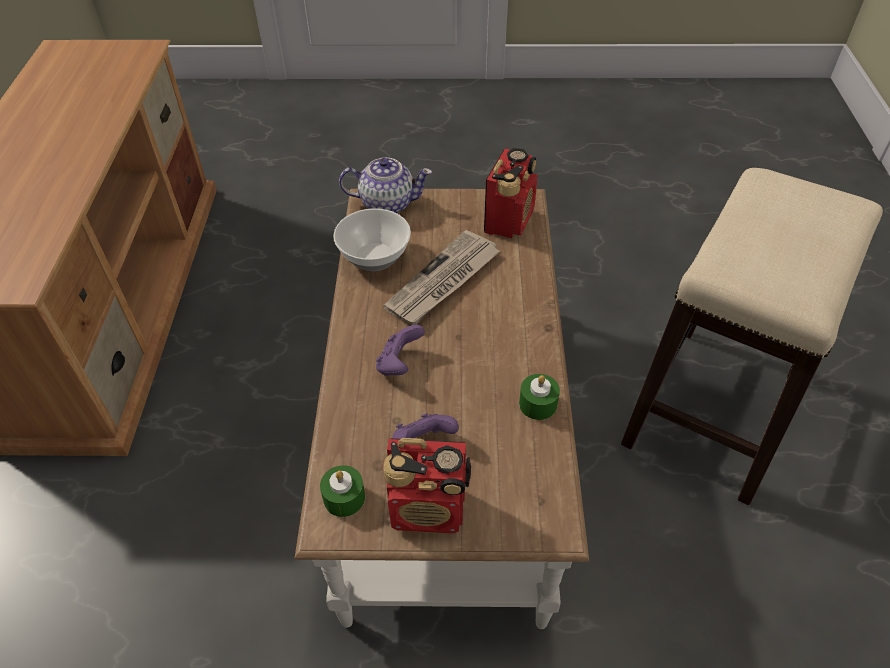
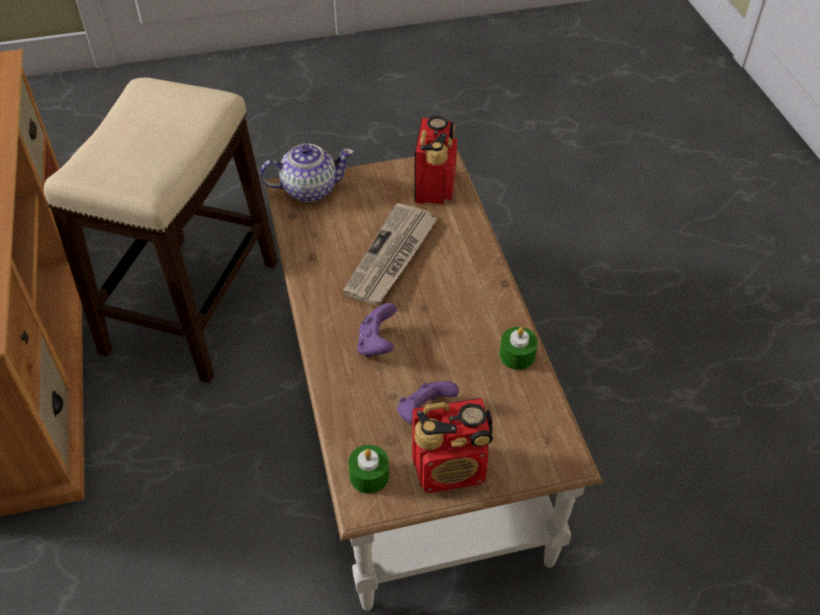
camera: 15 degrees left, 0 degrees up
bowl [333,208,411,271] -> none
stool [621,168,883,505] -> stool moved to [44,78,278,383]

